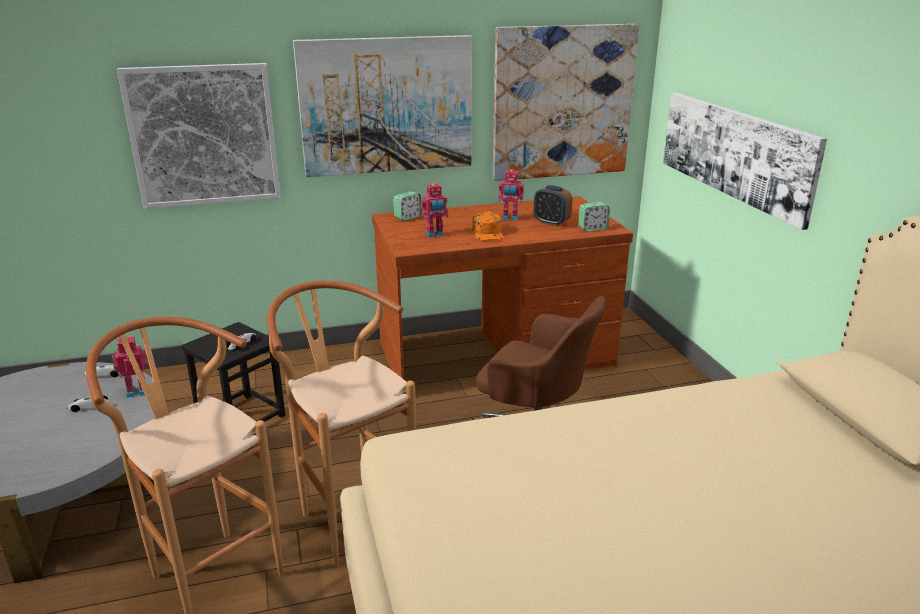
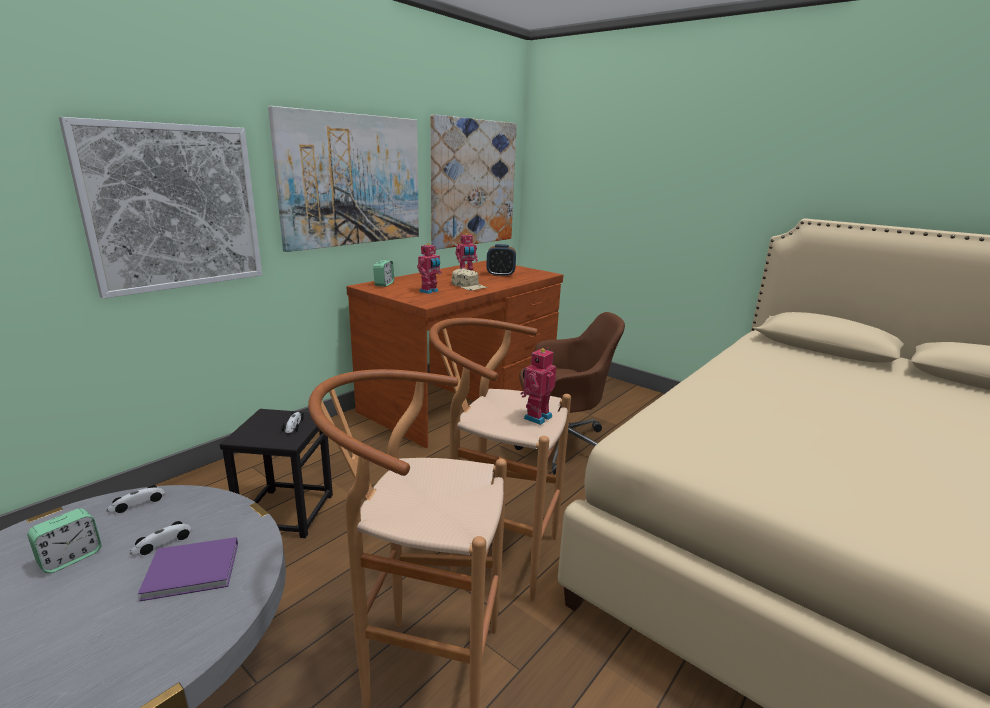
camera: 35 degrees left, 5 degrees down
toy robot [112,337,149,398] -> toy robot moved to [520,347,556,425]
orange cap [472,211,503,240] -> beige cap [452,268,488,290]
alarm clock [579,202,610,232] -> alarm clock moved to [27,508,102,573]
picture [663,93,827,230] -> none
none -> purple book [138,537,238,601]

